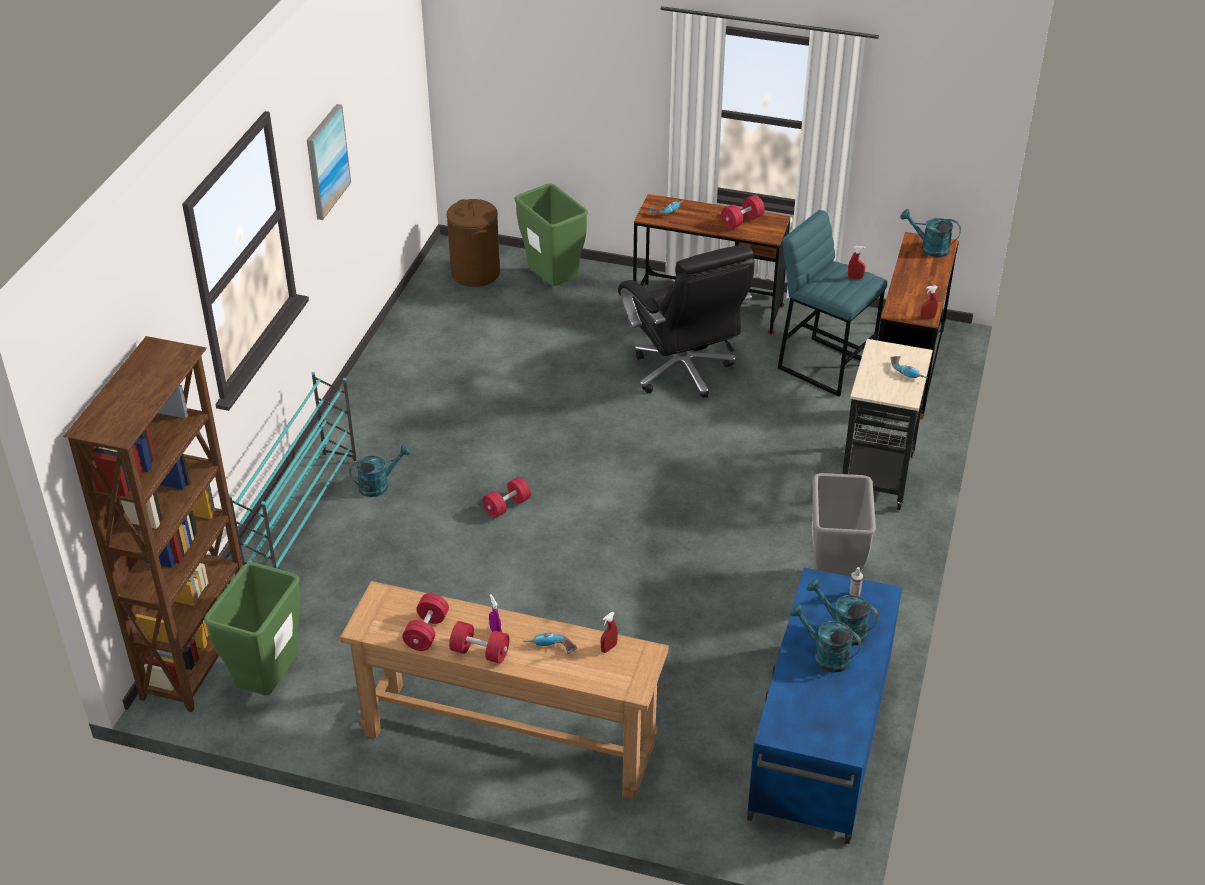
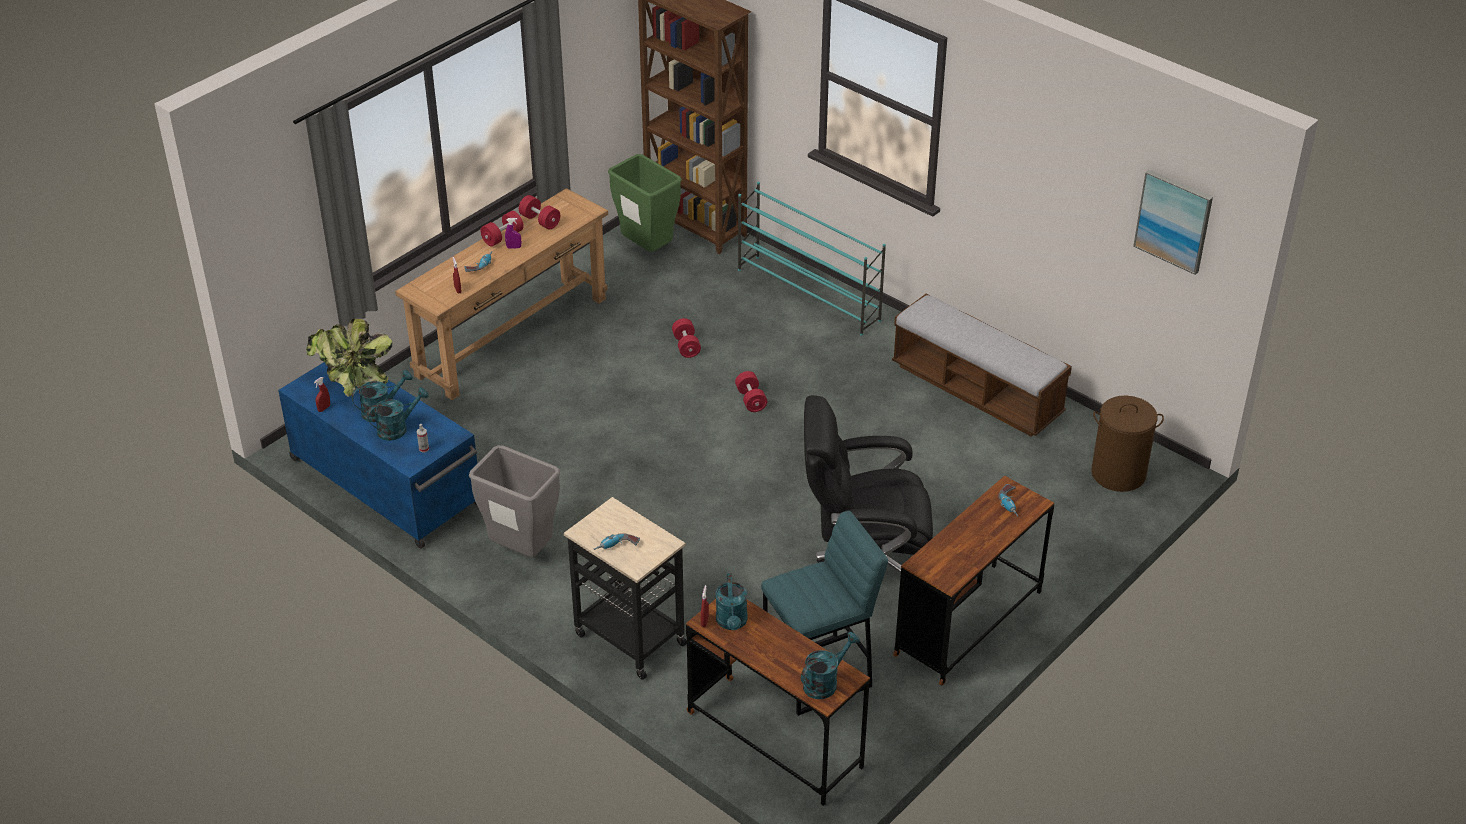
camera: 115 degrees right, 0 degrees up
picture [307,104,351,220] -> picture moved to [1133,170,1213,275]
turquoise watering can [349,444,411,497] -> turquoise watering can moved to [716,573,748,630]
green trash can [515,183,588,286] -> none
red dumbbell [721,195,765,229] -> red dumbbell moved to [672,318,701,358]
red spray bottle [848,246,866,279] -> red spray bottle moved to [314,377,330,412]
none -> potted plant [306,319,392,397]
none -> bench [892,293,1072,437]

